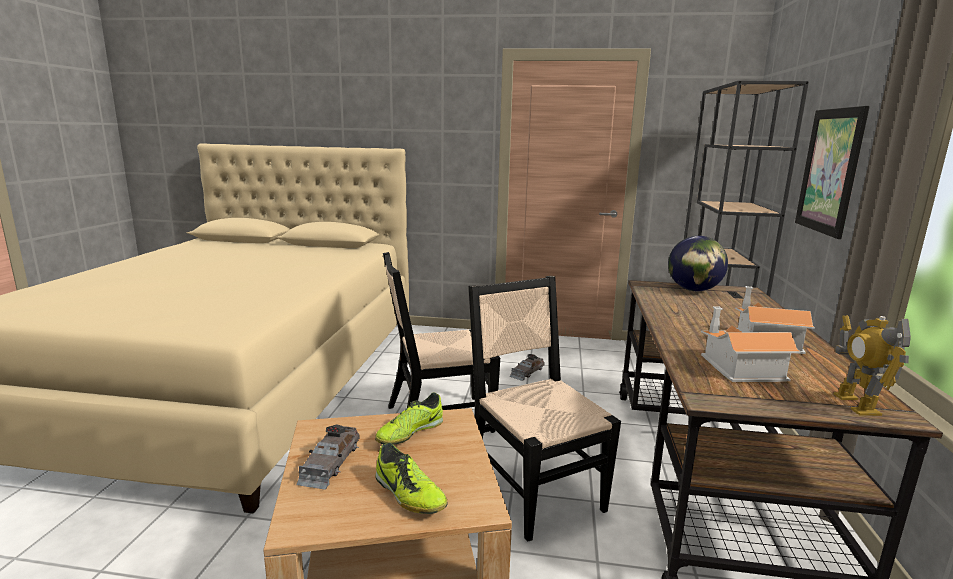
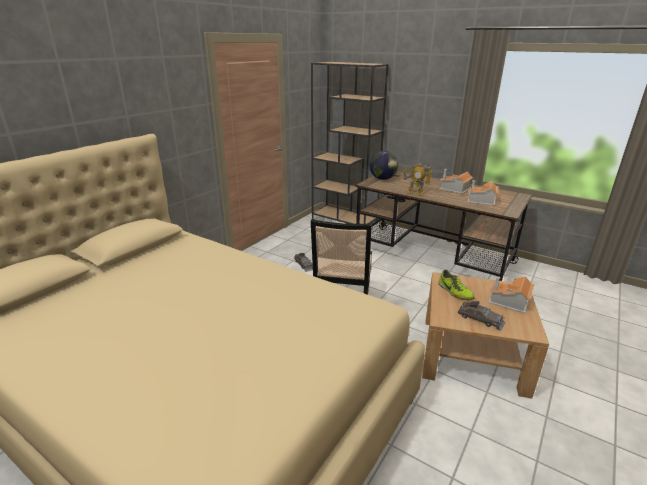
camera: 65 degrees left, 10 degrees up
shoe [375,442,448,514] -> toy house [488,276,534,313]
chair [468,276,621,542] -> none
picture [795,106,870,239] -> none
toy robot [834,315,911,416] -> toy robot moved to [403,163,434,196]

